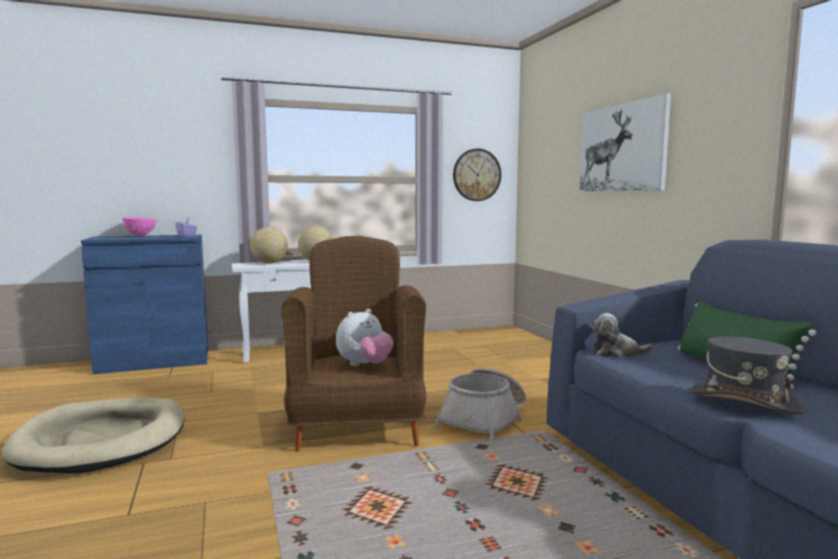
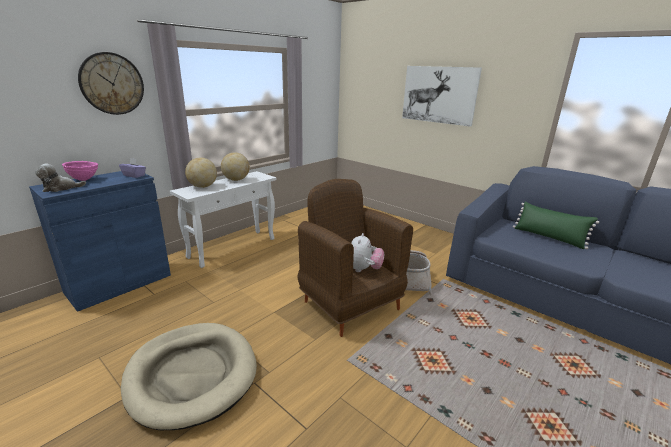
camera: 30 degrees left, 15 degrees up
wall clock [453,149,501,201] -> wall clock moved to [78,52,144,115]
plush toy [591,313,653,357] -> plush toy moved to [35,164,86,192]
grey hat [689,337,804,414] -> none

